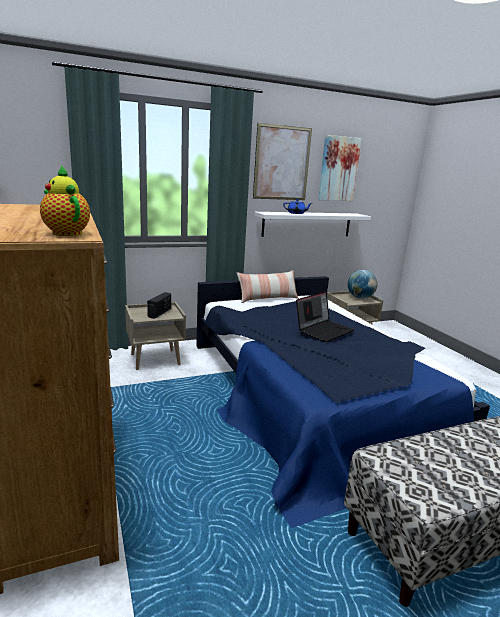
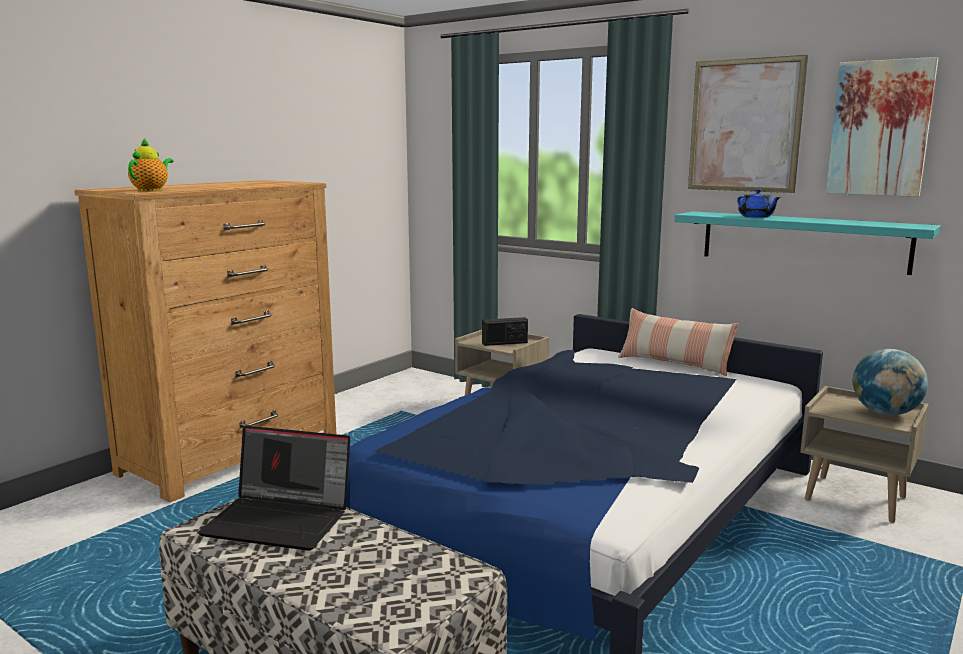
camera: 60 degrees right, 5 degrees down
white shelf [254,212,371,237] -> turquoise shelf [675,211,941,275]
laptop [296,291,355,342] -> laptop moved to [198,426,350,551]

